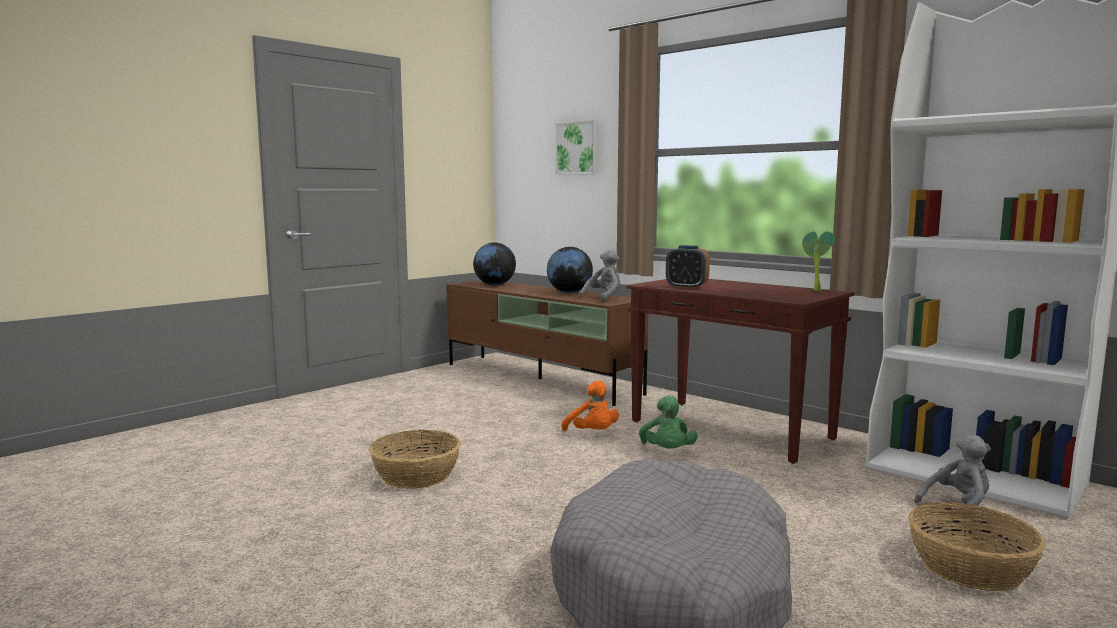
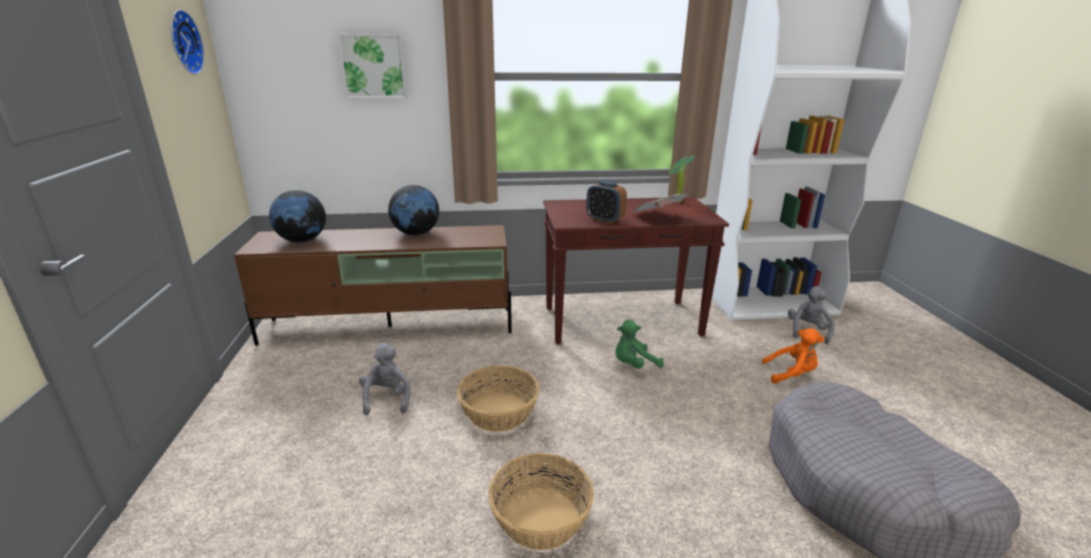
camera: 50 degrees left, 15 degrees up
orange plush toy [561,381,619,431] -> orange plush toy moved to [762,328,824,384]
grey plush toy [578,250,620,303] -> grey plush toy moved to [359,343,411,415]
green plush toy [639,396,698,449] -> green plush toy turned 120 degrees clockwise [615,320,664,369]
alarm clock [666,245,710,289] -> alarm clock turned 60 degrees clockwise [586,181,627,224]
basket [908,502,1046,591] -> basket moved to [457,365,540,432]
none -> wall clock [171,9,205,75]
none -> newspaper [631,193,689,212]

